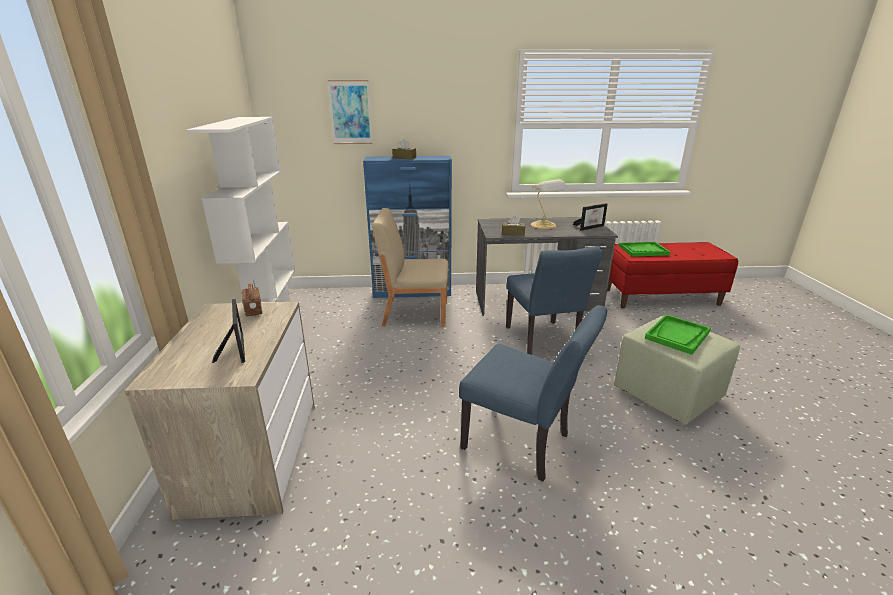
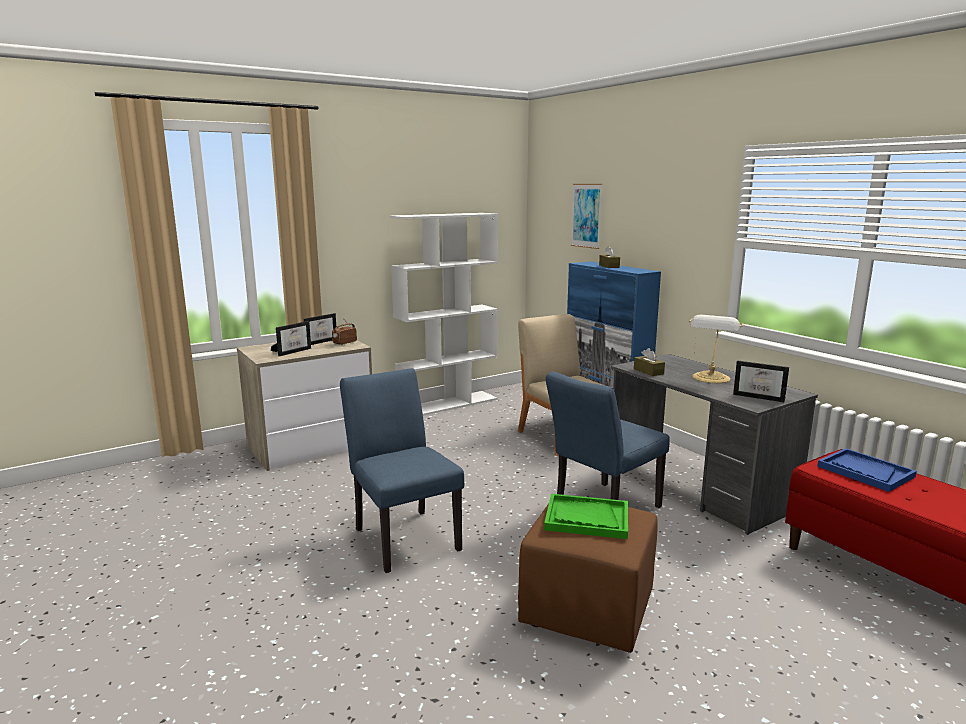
camera: 60 degrees right, 10 degrees down
blue chair [459,305,607,481] -> blue chair turned 150 degrees clockwise [340,368,464,573]
green ottoman [614,316,740,425] -> brown ottoman [518,504,658,653]
green tray [619,242,670,257] -> blue tray [817,448,917,492]
none -> picture frame [304,313,336,345]

